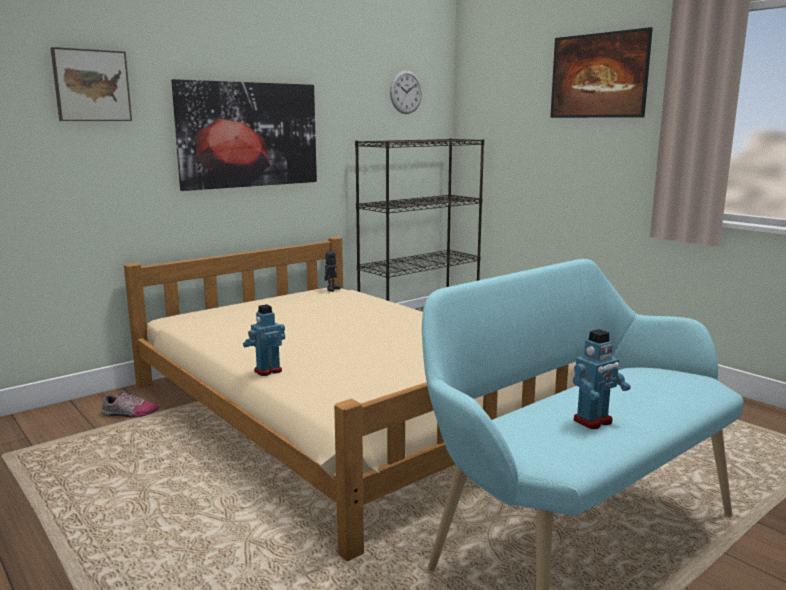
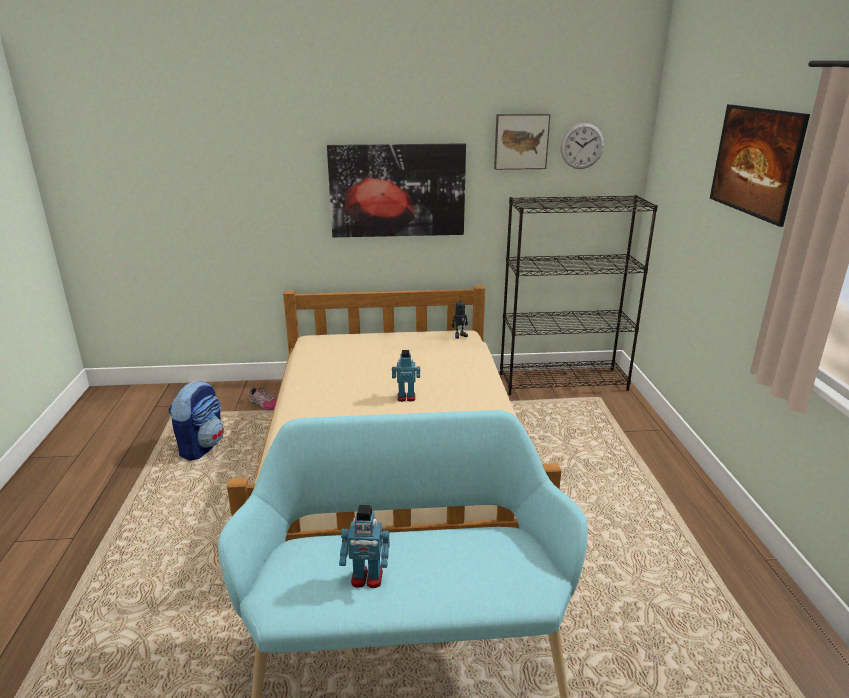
camera: 35 degrees right, 10 degrees up
picture [51,47,132,121] -> picture moved to [494,114,551,170]
toy robot [243,304,285,376] -> toy robot moved to [392,350,420,402]
none -> backpack [169,381,224,461]

